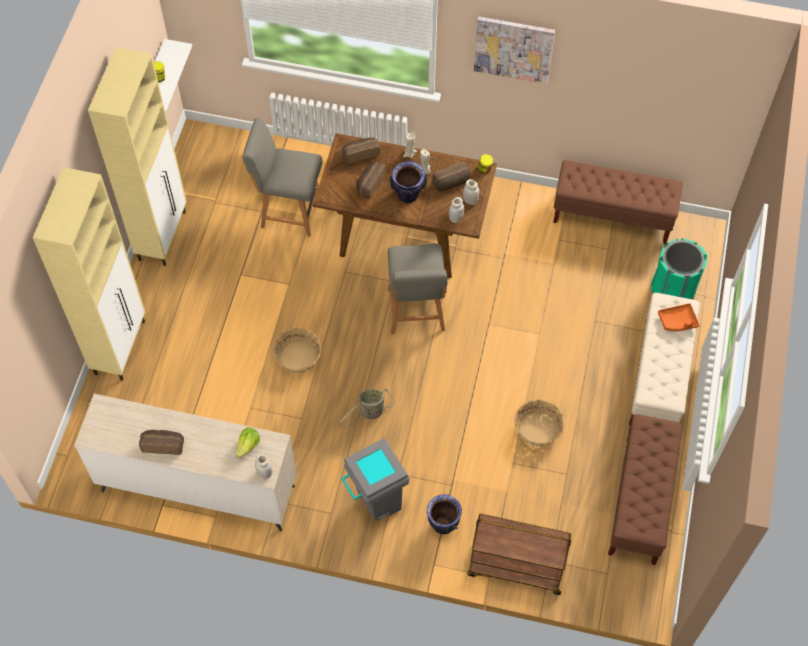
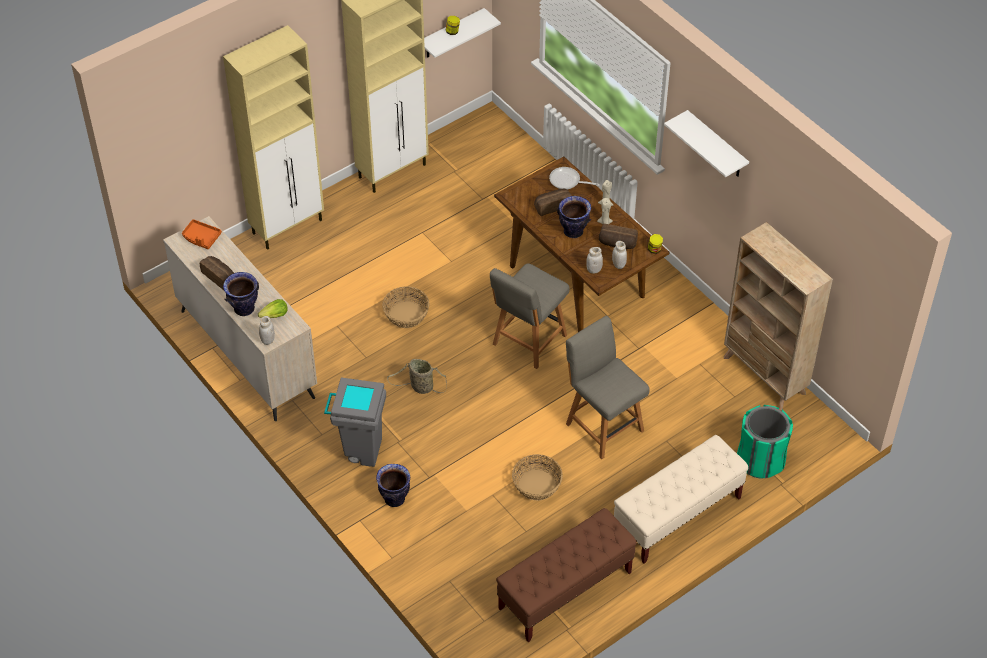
camera: 40 degrees right, 10 degrees down
grey chair [242,118,322,237] -> grey chair moved to [566,316,650,459]
bread [342,137,380,164] -> frying pan [549,167,600,189]
brown cart [467,514,571,595] -> none
picture [474,17,555,84] -> white shelf [664,110,749,177]
brown bench [553,160,683,244] -> beige bookcase [724,222,833,410]
orange tray [658,303,699,331] -> orange tray moved to [182,219,222,249]
none -> vase [223,272,259,316]

